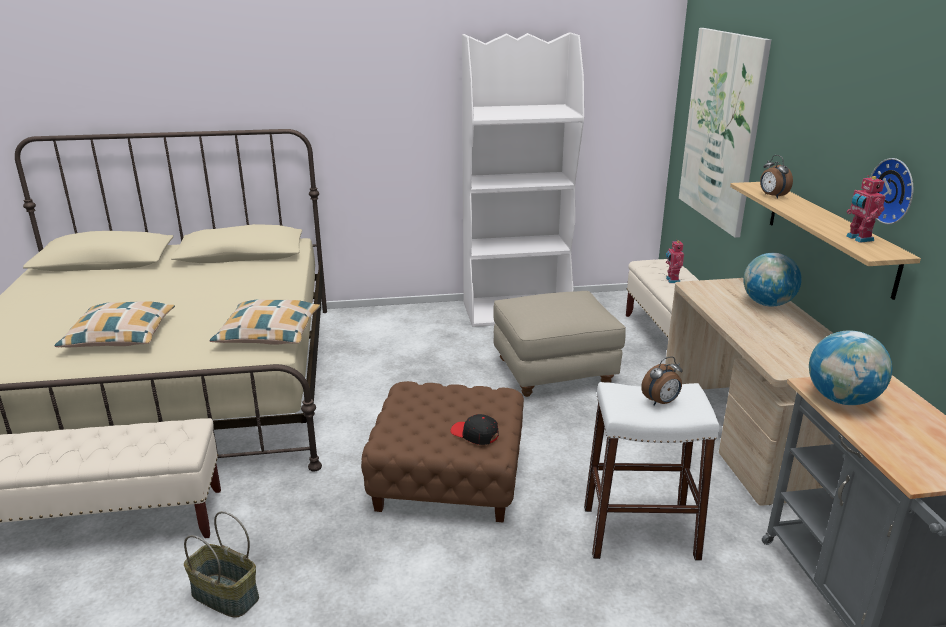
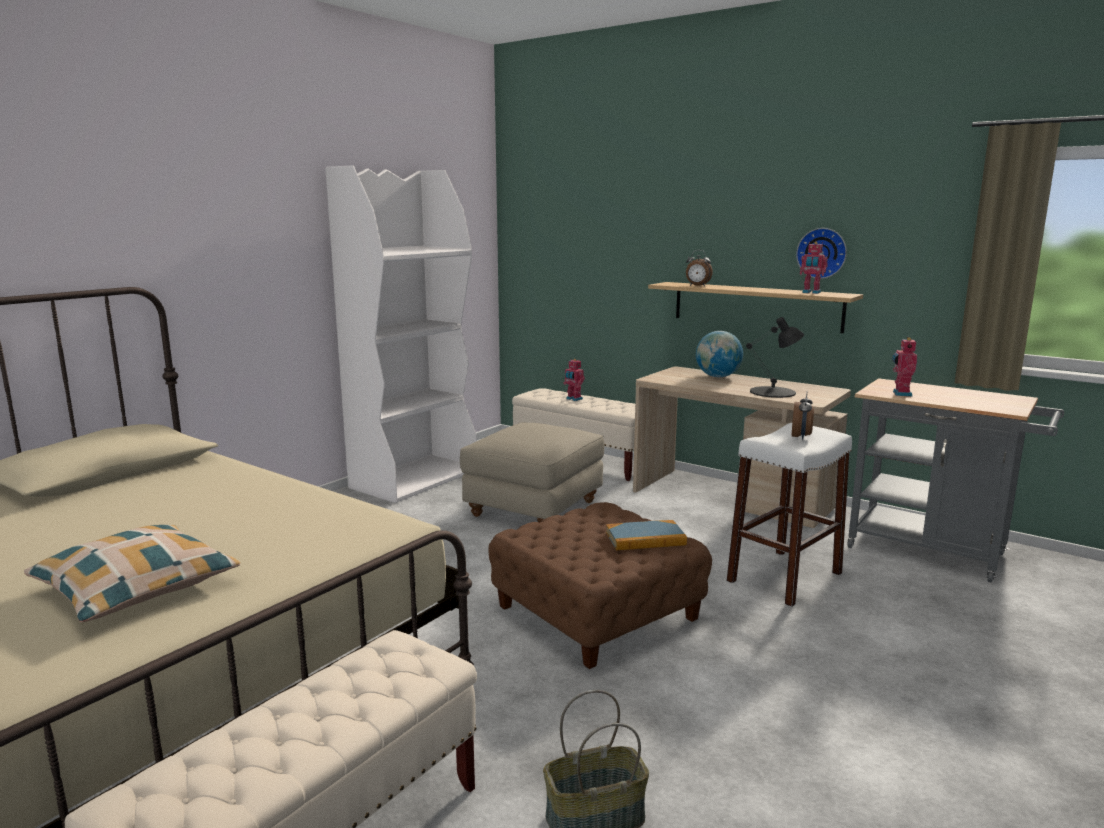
camera: 45 degrees left, 10 degrees down
pillow [209,299,320,345] -> none
black cap [450,414,499,445] -> book [606,520,687,550]
picture [679,28,771,238] -> none
globe [809,331,892,405] -> toy robot [892,337,917,397]
none -> black table lamp [746,317,804,398]

